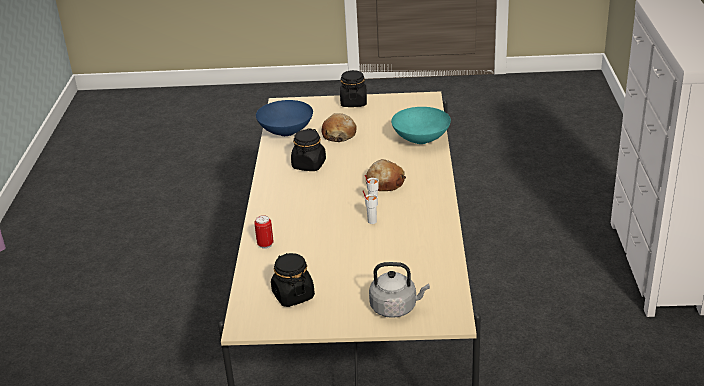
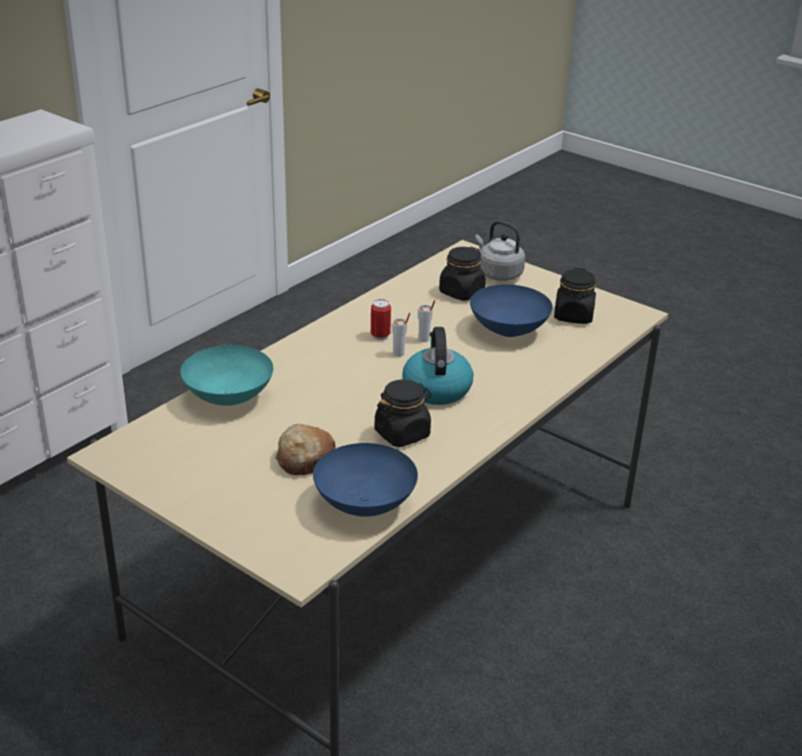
camera: 145 degrees left, 0 degrees up
can [254,215,273,249] -> can moved to [371,299,391,340]
black jar [340,70,367,107] -> black jar moved to [439,247,486,301]
bread [366,159,406,191] -> none
none -> kettle [402,327,473,405]
none -> blue bowl [470,285,553,337]

